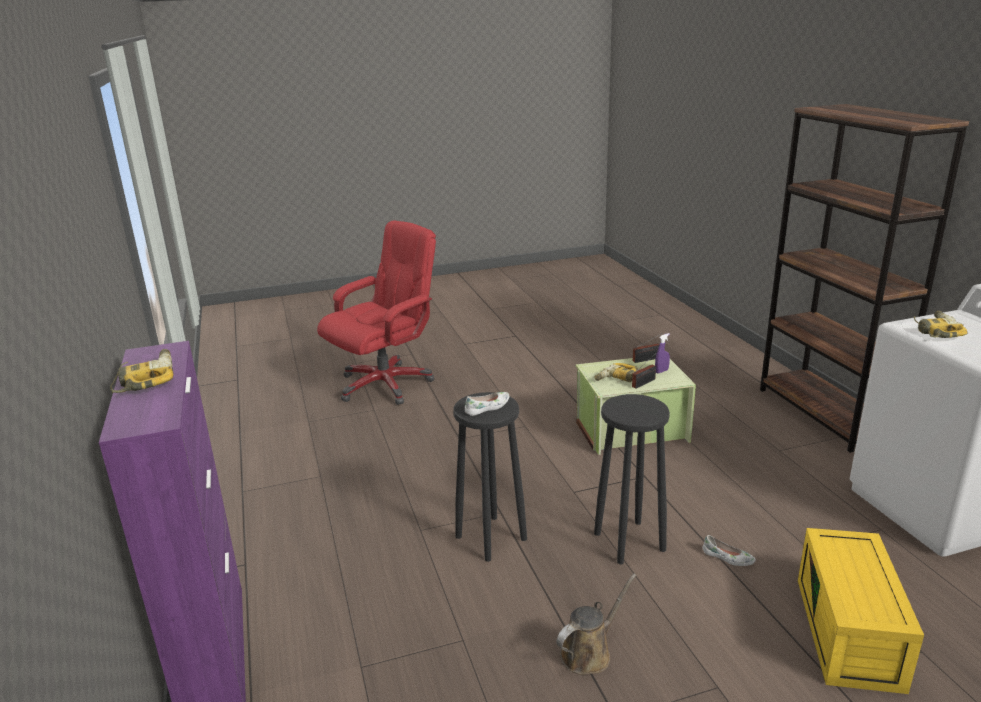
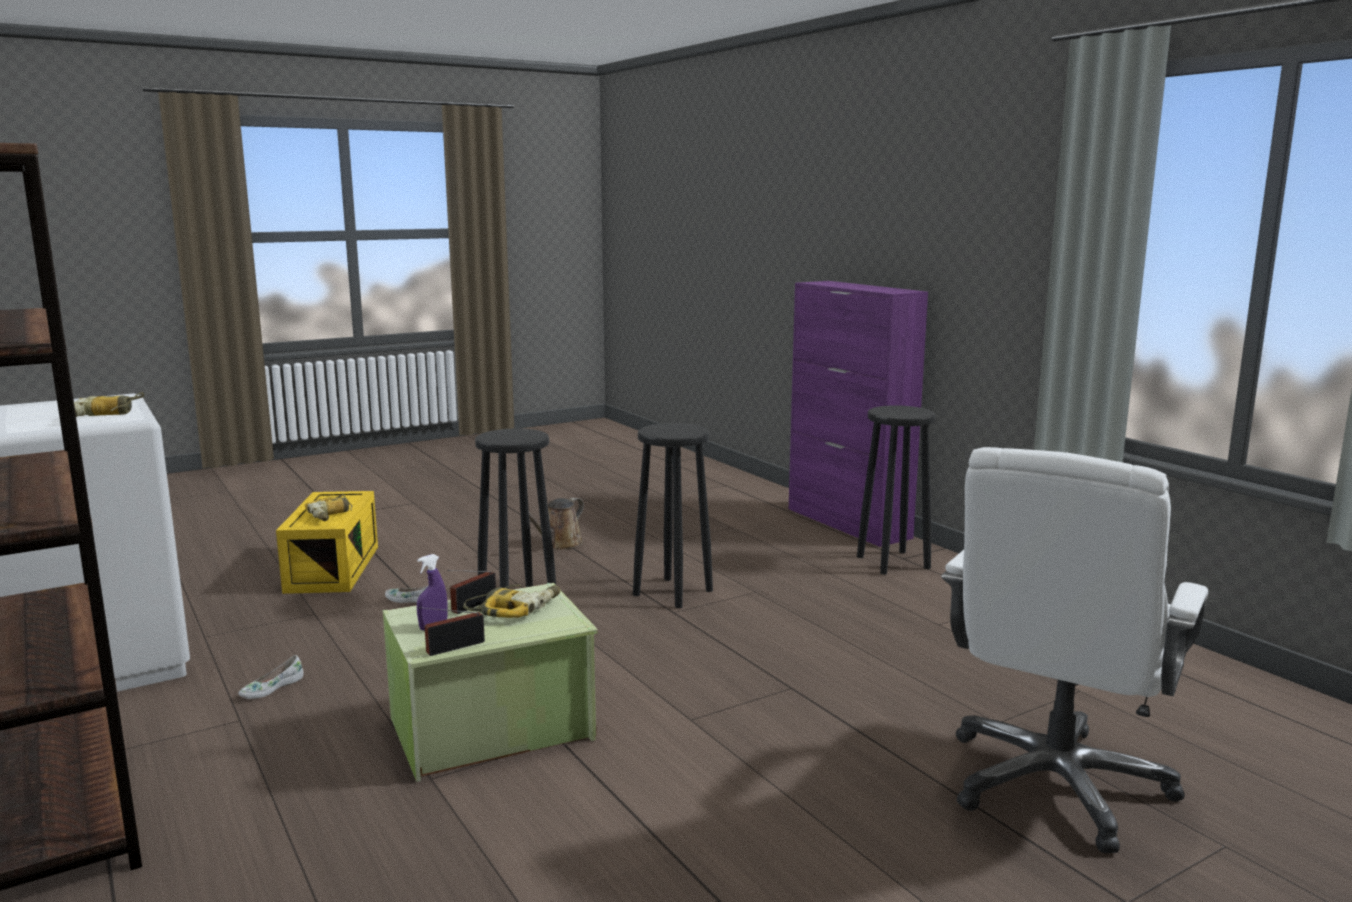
camera: 165 degrees right, 10 degrees down
power drill [110,349,174,393] -> power drill moved to [305,494,352,521]
red office chair [317,220,436,405] -> white office chair [941,447,1208,853]
white shoe [465,392,509,416] -> white shoe moved to [238,655,304,699]
none -> black stool [857,405,935,575]

